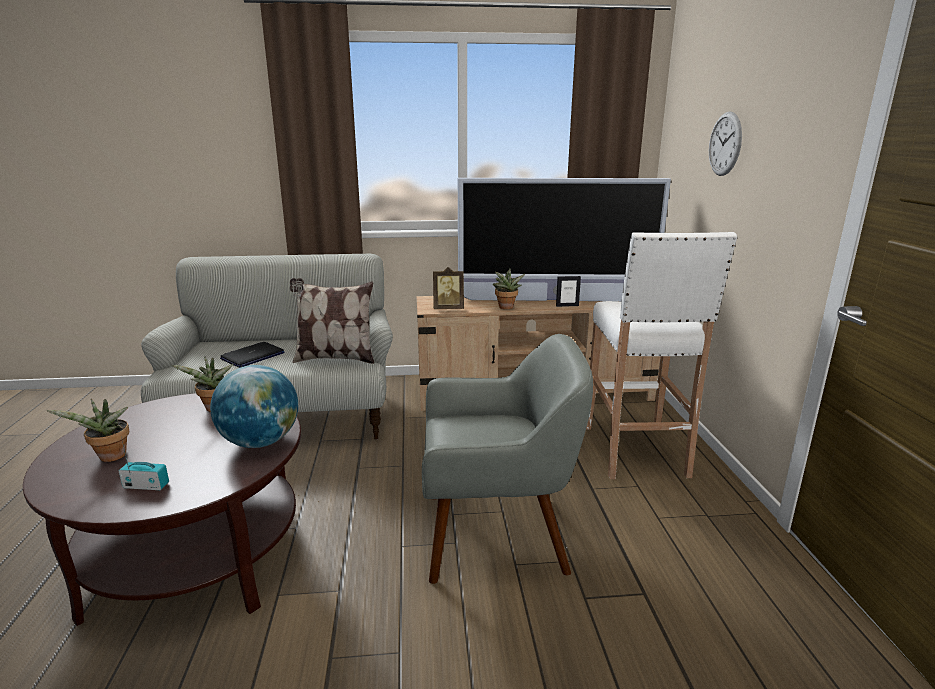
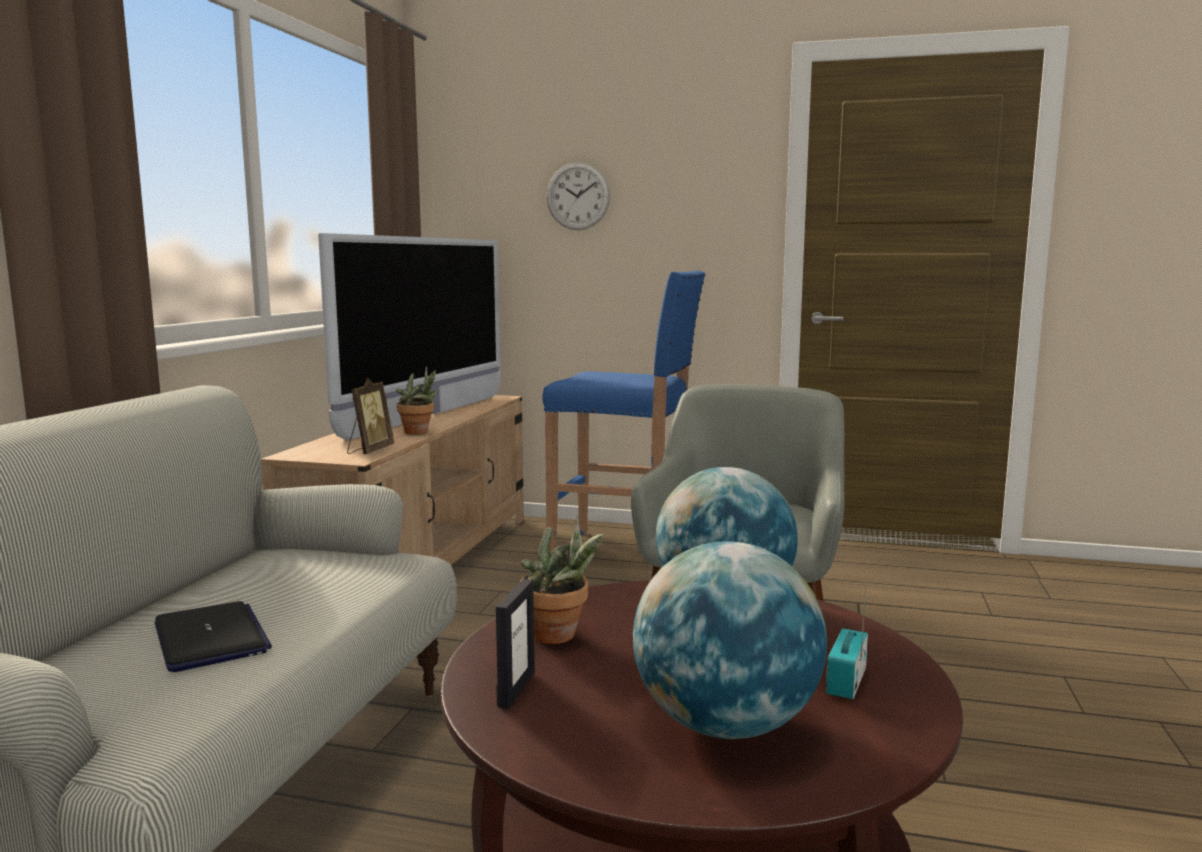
camera: 70 degrees left, 10 degrees down
potted plant [46,399,129,462] -> globe [633,541,827,739]
pillow [290,278,374,364] -> none
picture frame [556,276,581,307] -> picture frame moved to [496,579,535,709]
white stool [586,232,737,479] -> blue stool [543,270,705,552]

